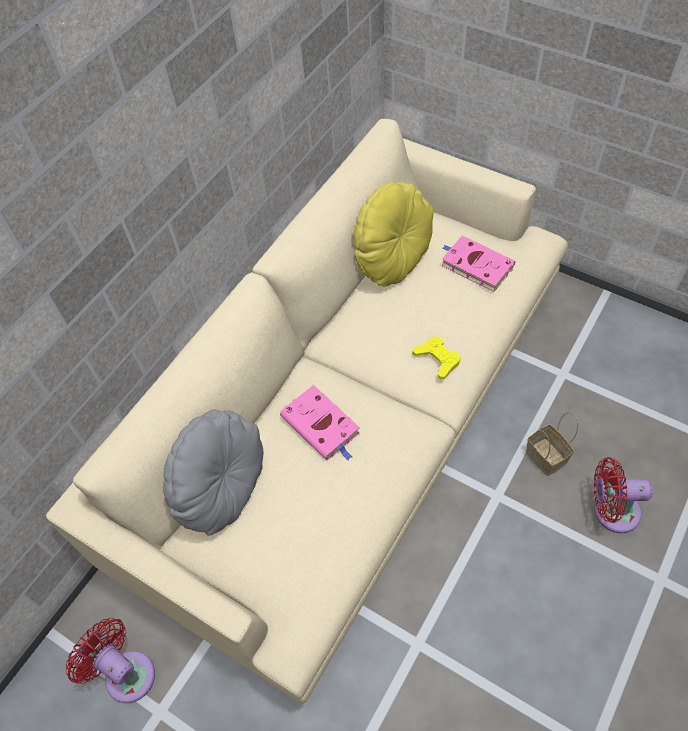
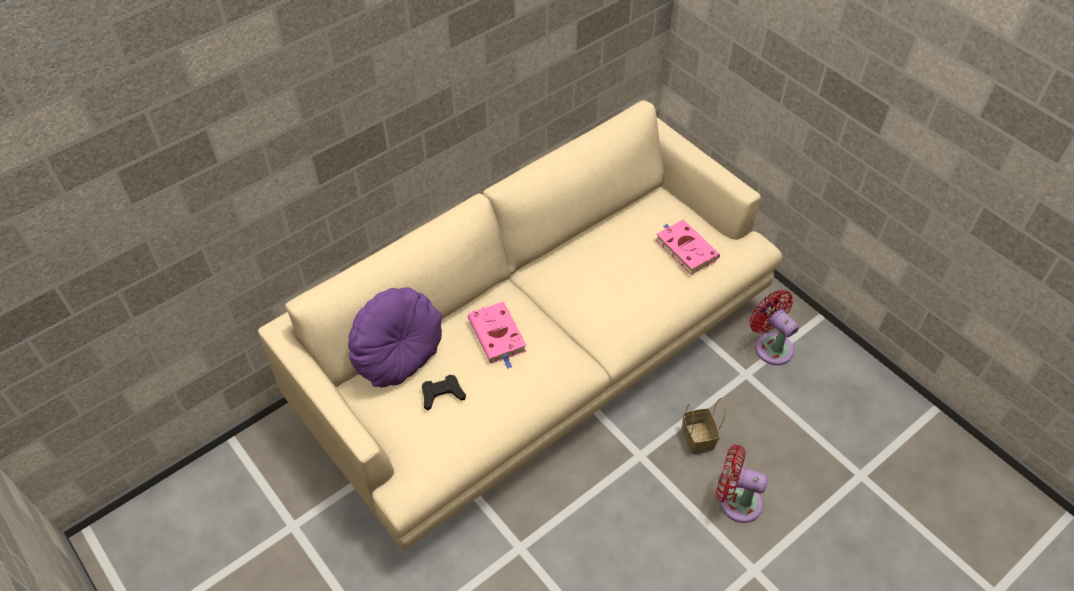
camera: 15 degrees right, 5 degrees down
red fan [66,618,155,703] -> red fan moved to [749,290,799,365]
grey pillow [163,410,263,536] -> purple pillow [348,287,442,388]
yellow pillow [353,182,433,287] -> none
yellow game controller [412,336,461,379] -> none
none -> black game controller [422,375,466,410]

